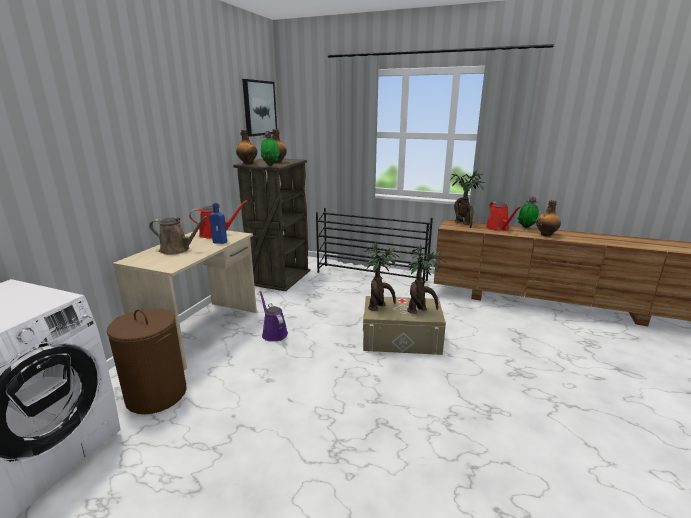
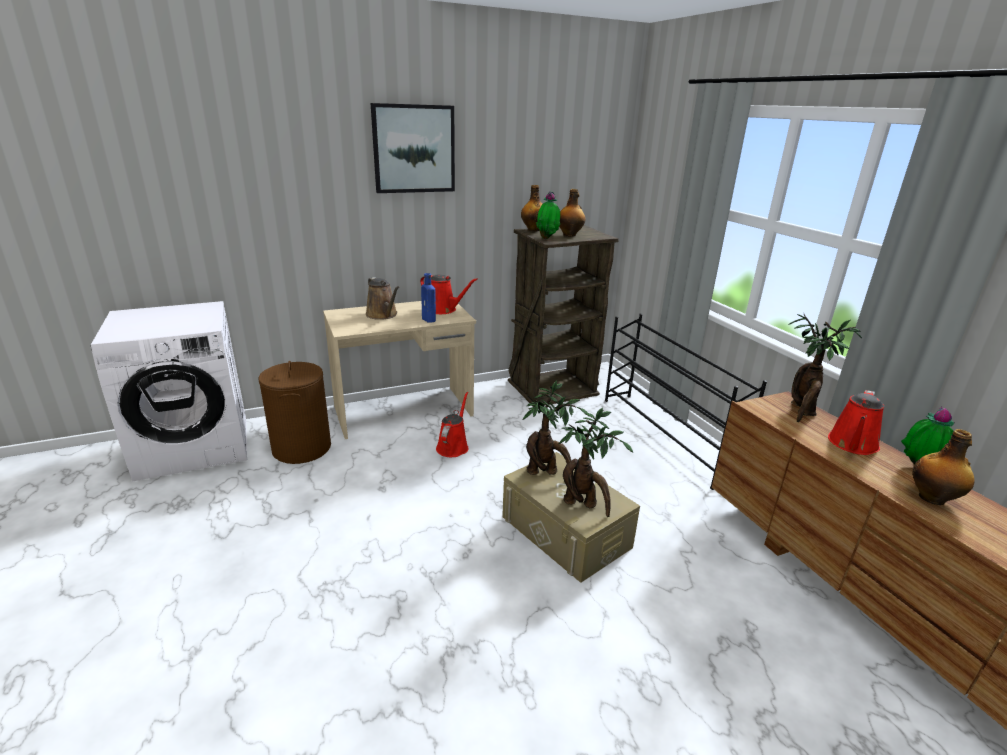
camera: 45 degrees right, 5 degrees up
picture [242,79,277,137] -> picture moved to [371,103,455,193]
purple watering can [259,291,288,342] -> red watering can [436,392,469,457]

